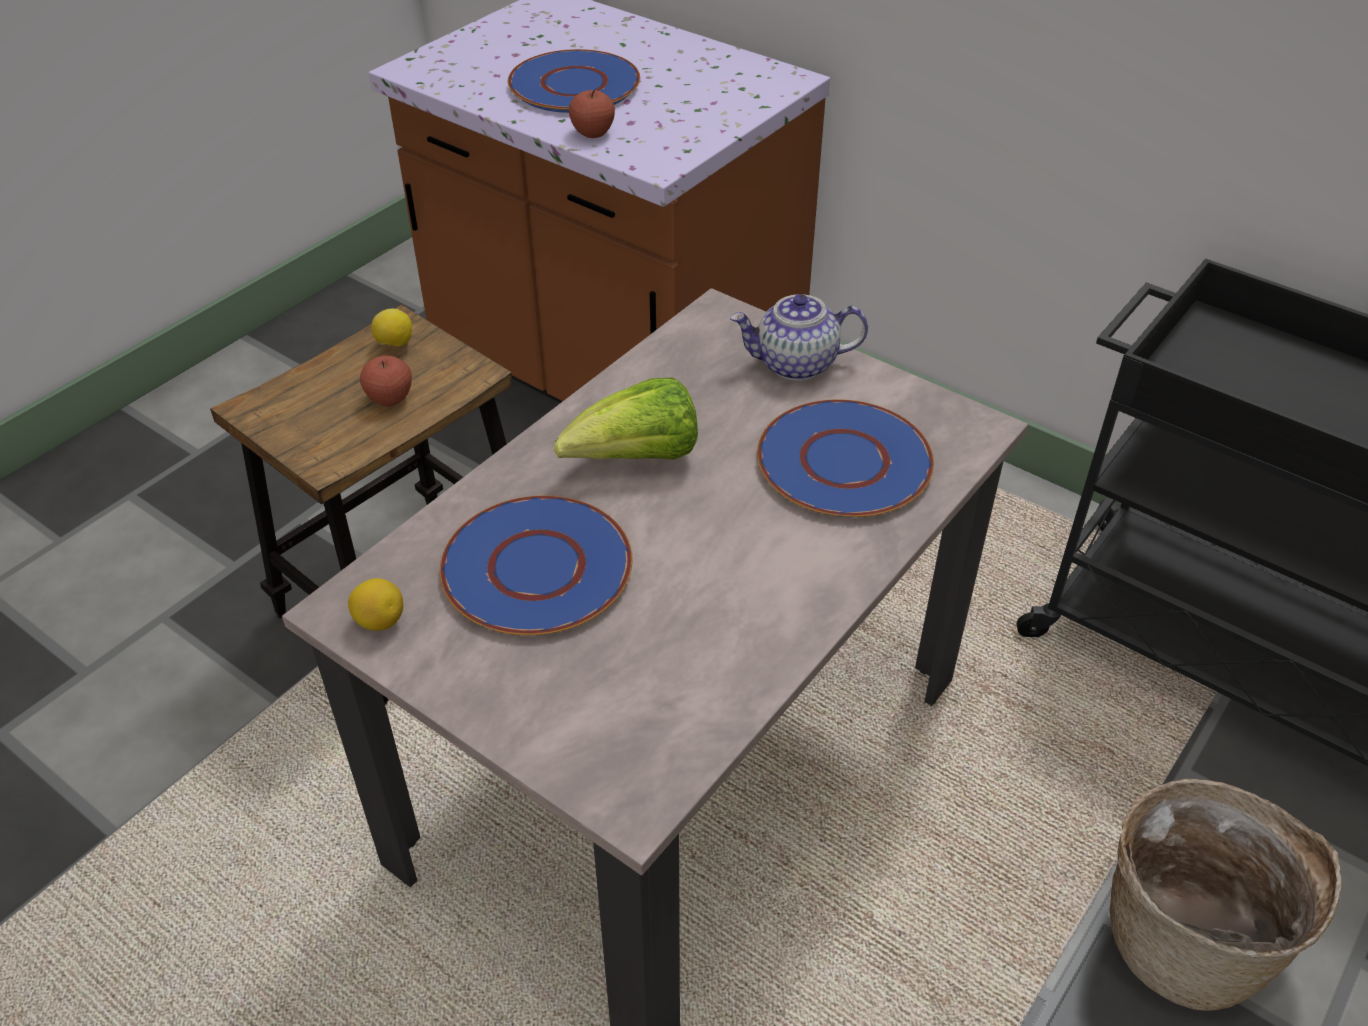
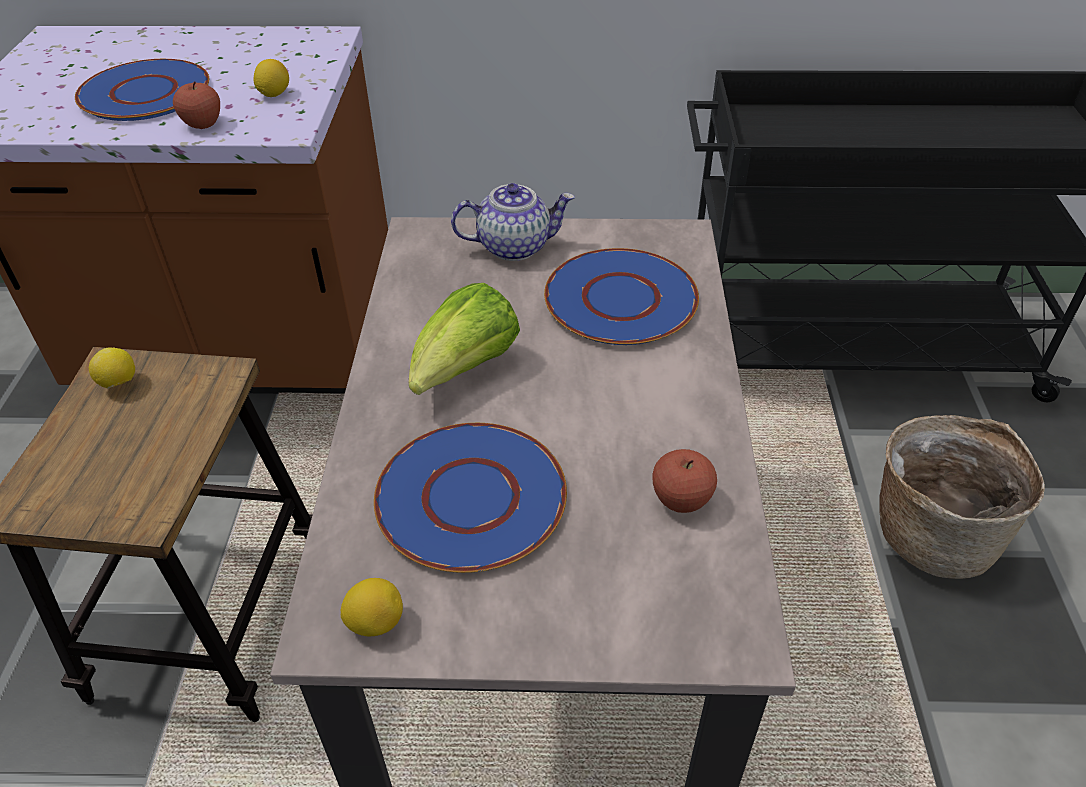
camera: 35 degrees left, 0 degrees up
apple [360,355,412,407] -> apple moved to [652,449,717,513]
teapot [730,294,868,381] -> teapot turned 150 degrees counterclockwise [451,183,575,261]
none -> lemon [253,59,289,97]

